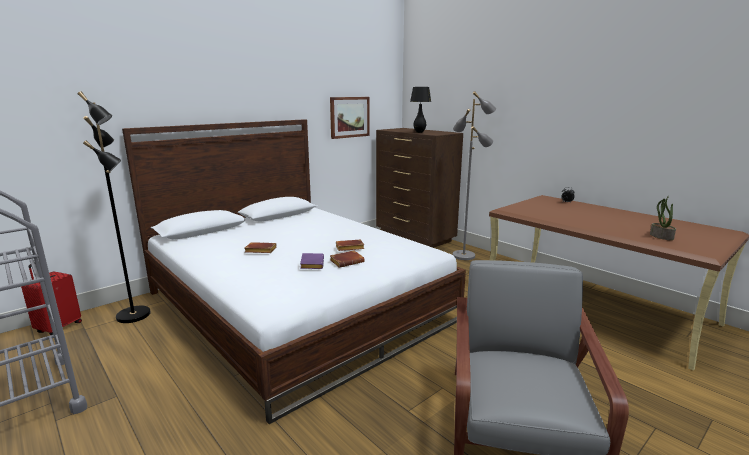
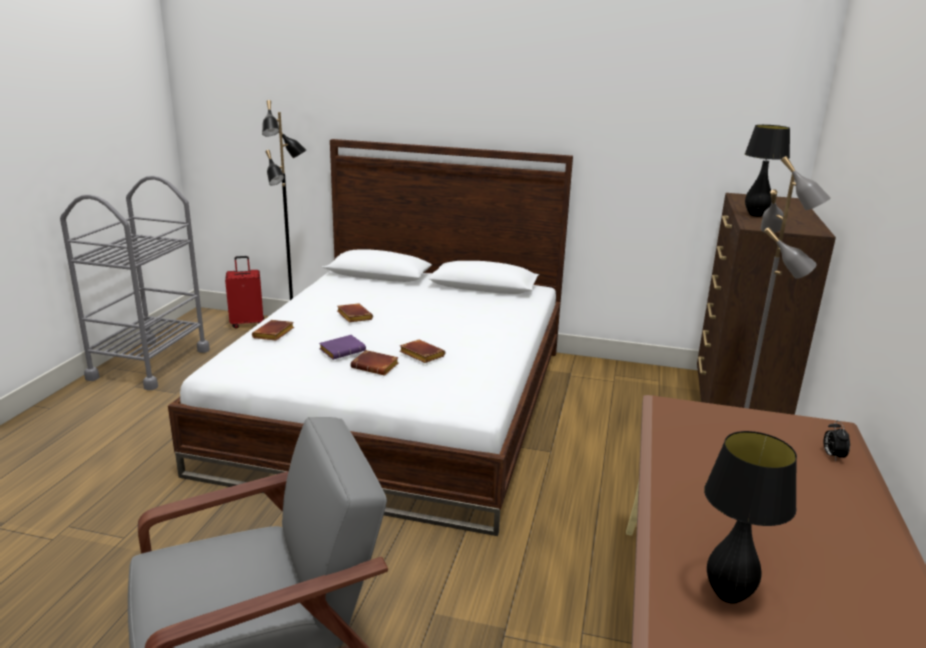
camera: 55 degrees right, 5 degrees up
picture [330,97,370,139] -> none
potted plant [650,196,676,240] -> black table lamp [704,431,797,604]
none -> brown book [252,320,294,341]

